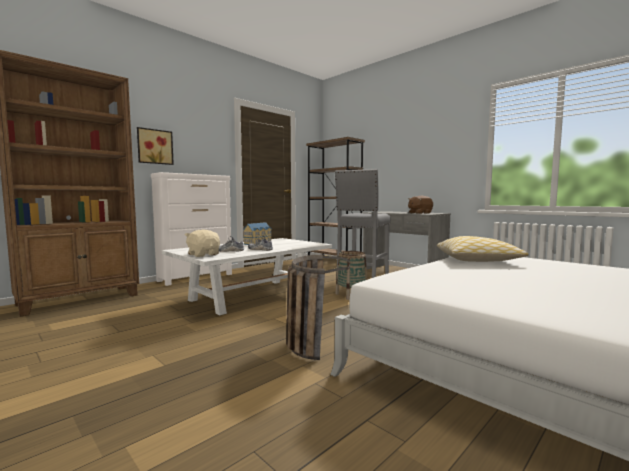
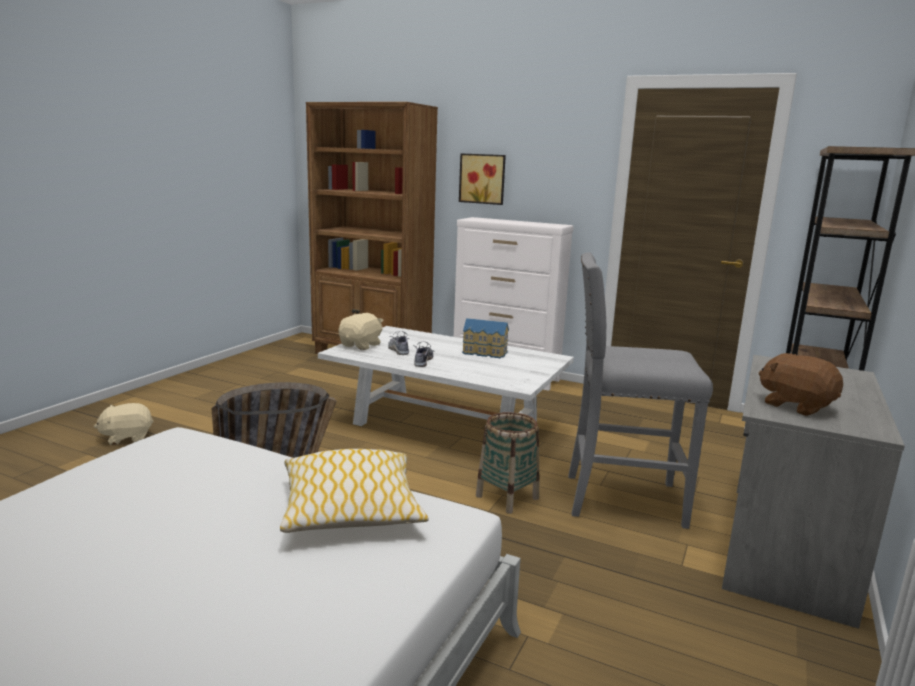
camera: 70 degrees right, 10 degrees up
none -> beige plush toy [94,403,154,445]

